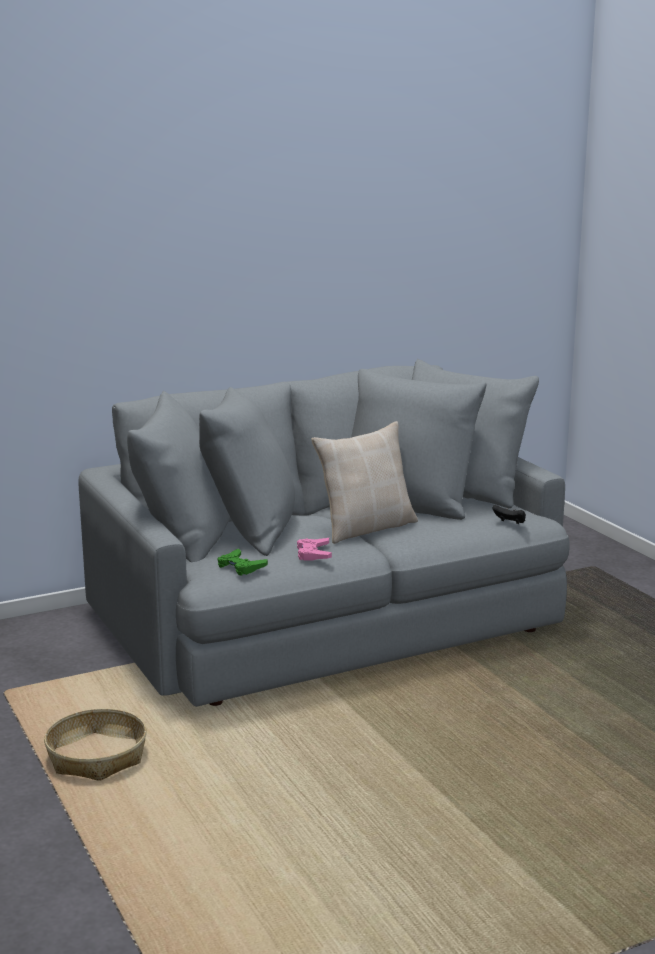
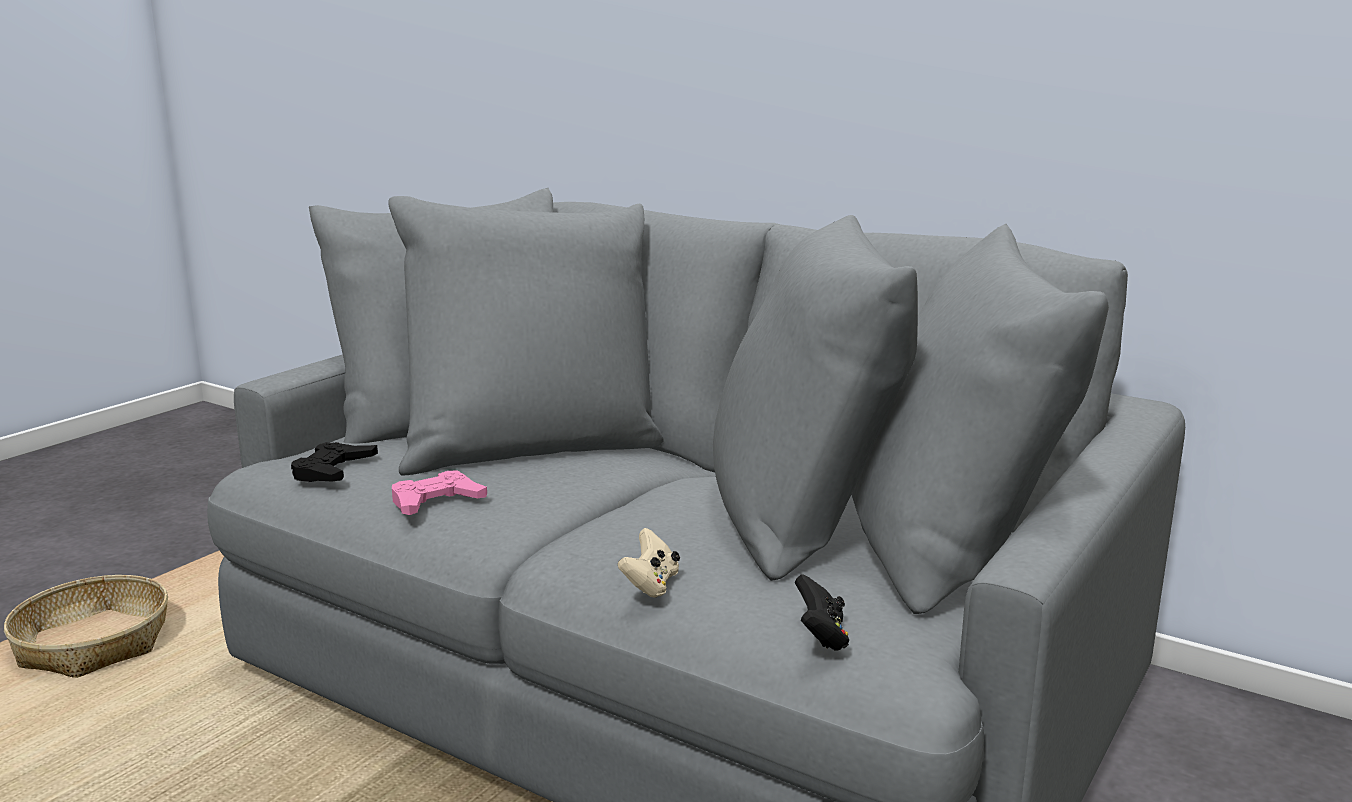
camera: 60 degrees right, 0 degrees up
green game controller [218,549,268,576] -> black game controller [291,442,378,482]
beige pillow [311,421,418,544] -> none
none -> beige game controller [618,528,680,598]

